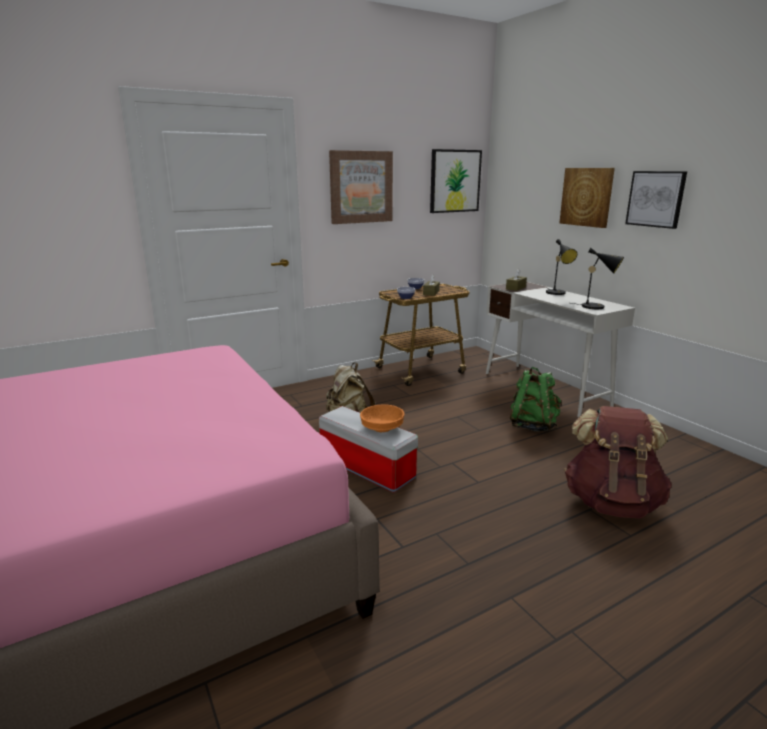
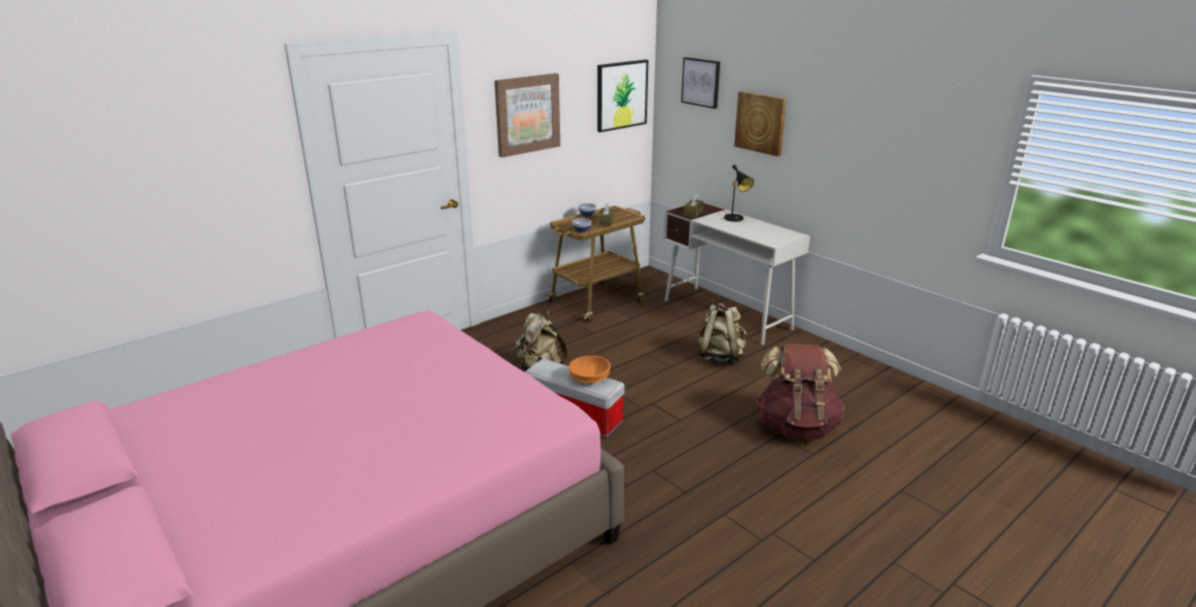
camera: 10 degrees left, 5 degrees up
green backpack [510,367,562,432] -> beige backpack [698,303,747,364]
black table lamp [571,248,624,309] -> none
picture [625,171,687,229] -> picture moved to [681,57,720,109]

